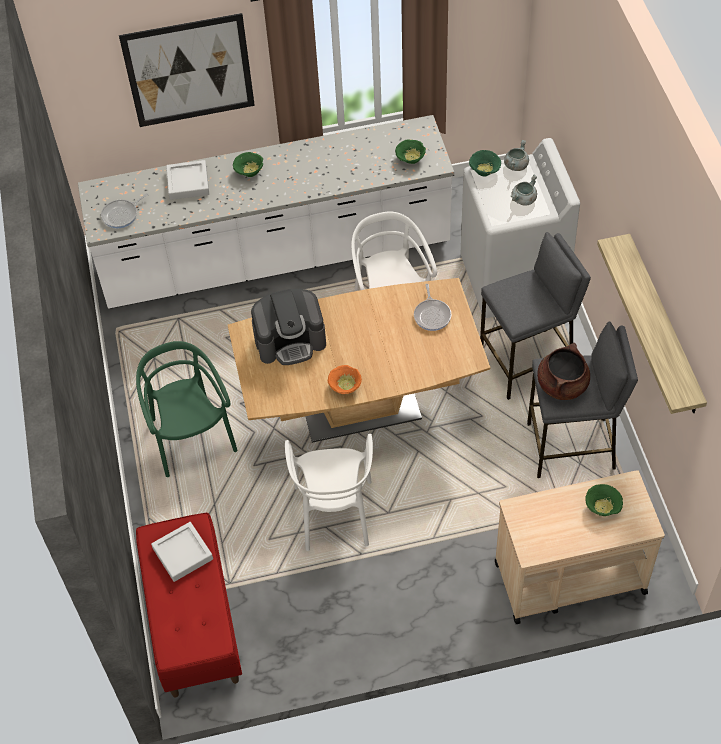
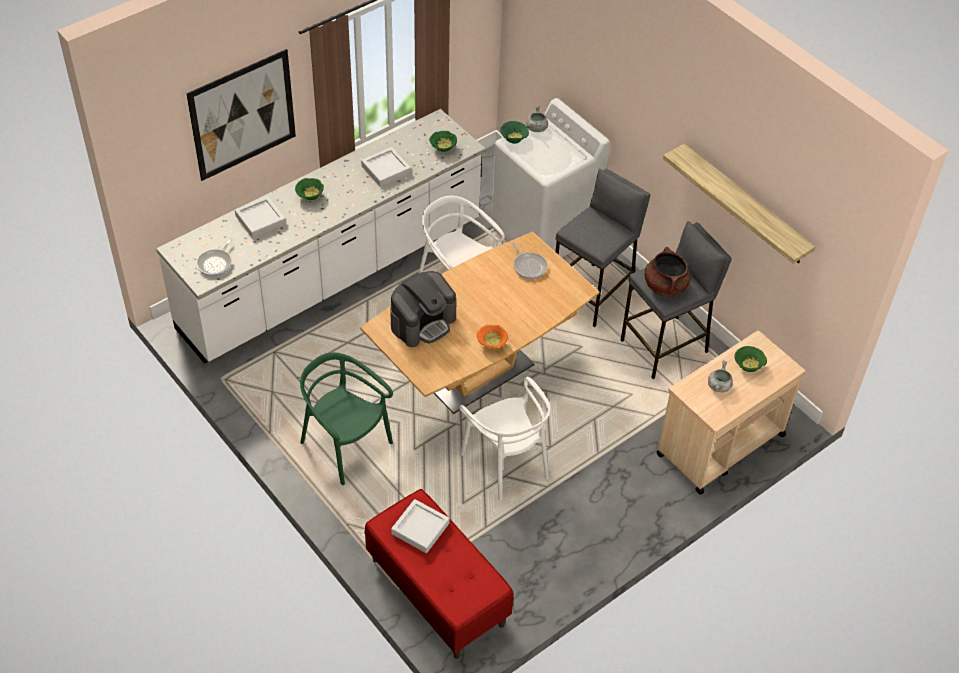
camera: 30 degrees left, 5 degrees down
grey cooking pot [511,175,537,206] -> grey cooking pot moved to [708,360,733,392]
none -> grey tray [361,147,411,187]

